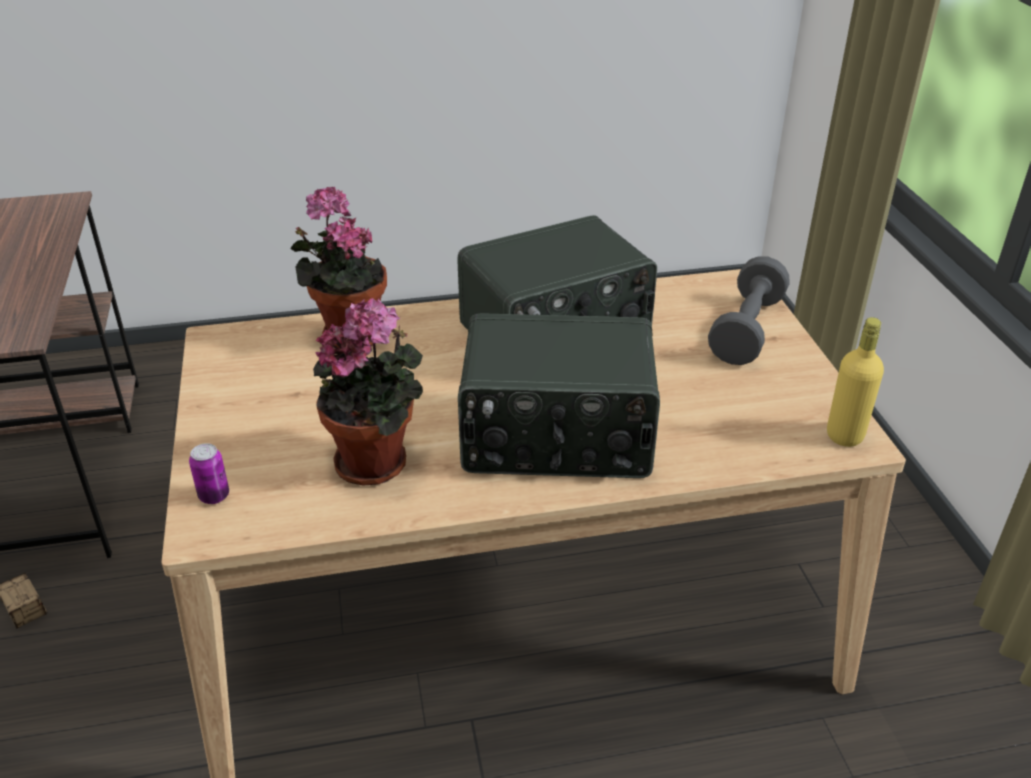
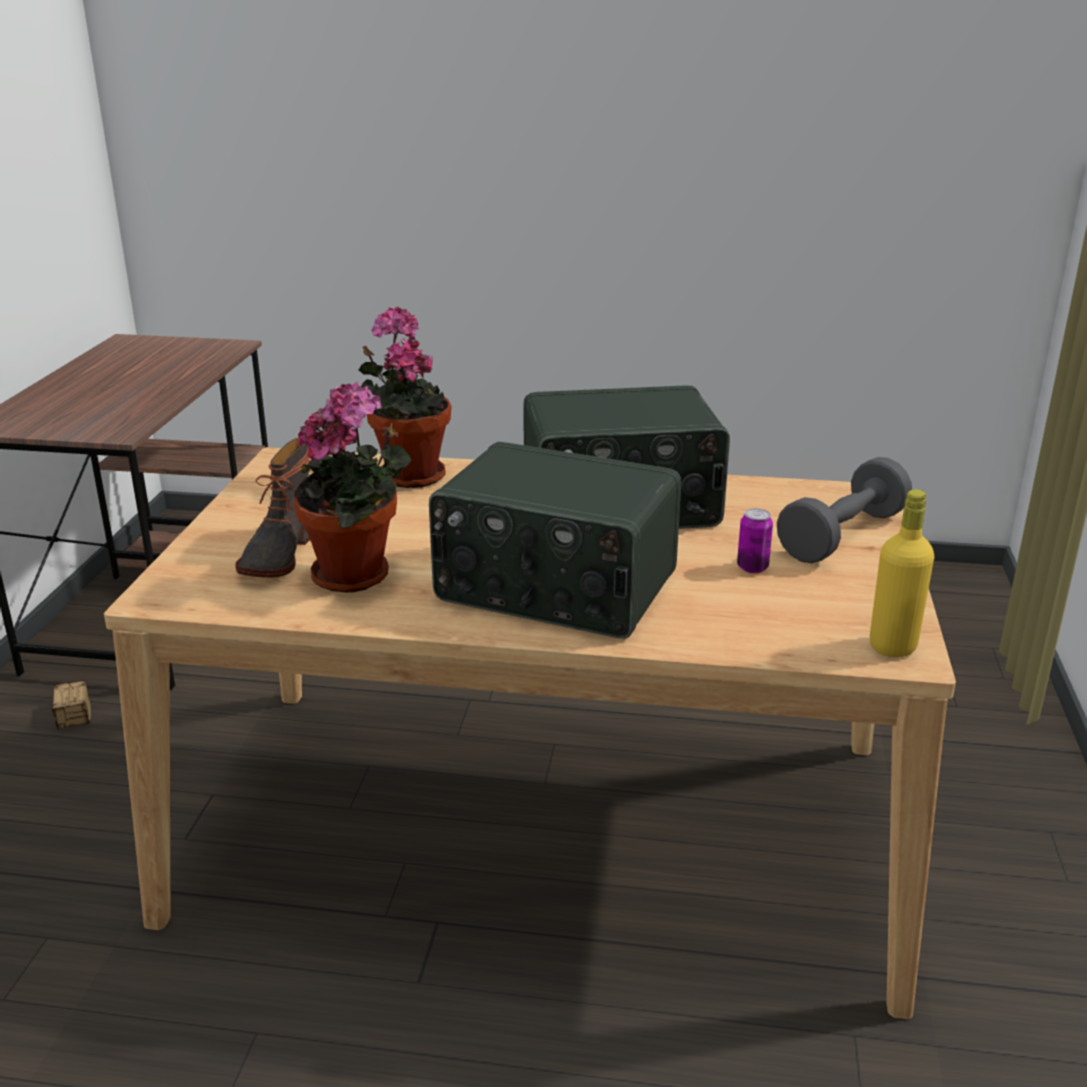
camera: 20 degrees right, 10 degrees down
can [189,443,229,504] -> can moved to [737,508,773,573]
none -> boot [235,438,310,578]

